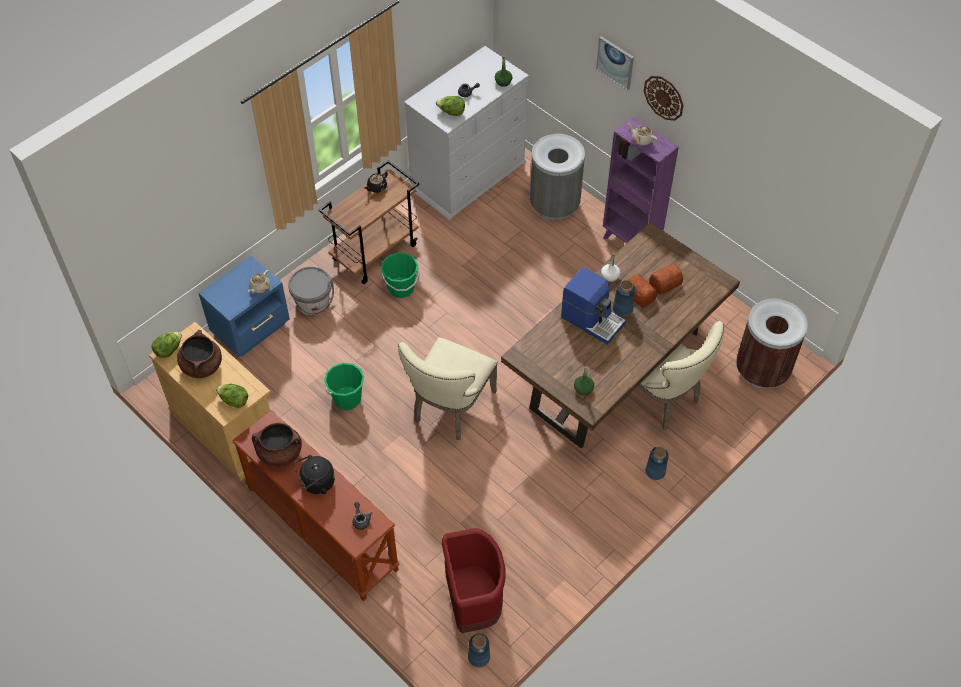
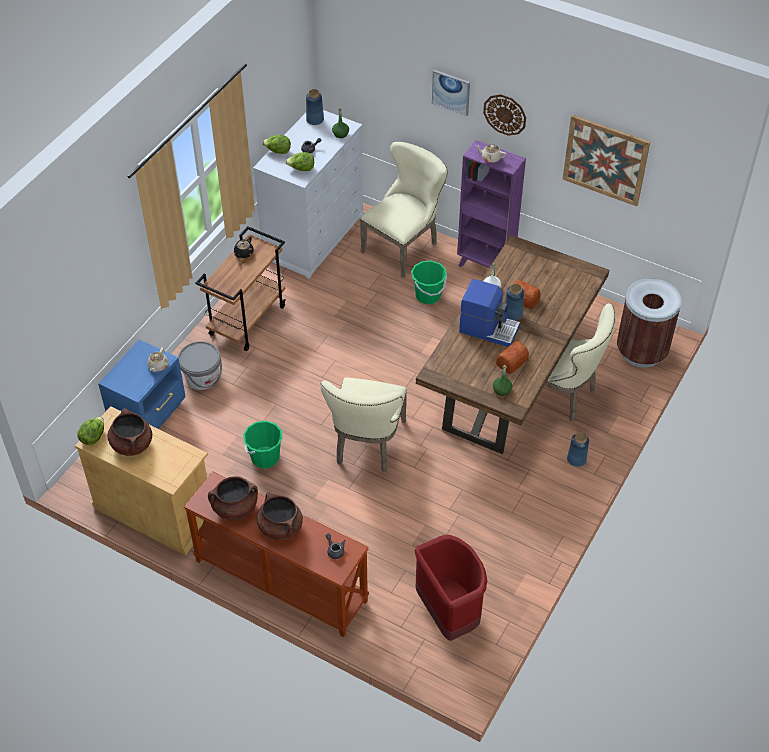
camera: 15 degrees left, 5 degrees down
lettuce [216,384,248,408] -> lettuce moved to [262,135,291,154]
black kettle [293,455,335,494] -> brown cooking pot [256,492,303,540]
green bucket [381,252,419,298] -> green bucket moved to [411,260,447,304]
blue vase [468,634,490,667] -> blue vase moved to [306,89,324,125]
grey trash can [530,134,585,221] -> beige chair [360,142,448,278]
bread [649,263,683,294] -> bread moved to [496,341,529,374]
none -> picture [563,115,650,206]

